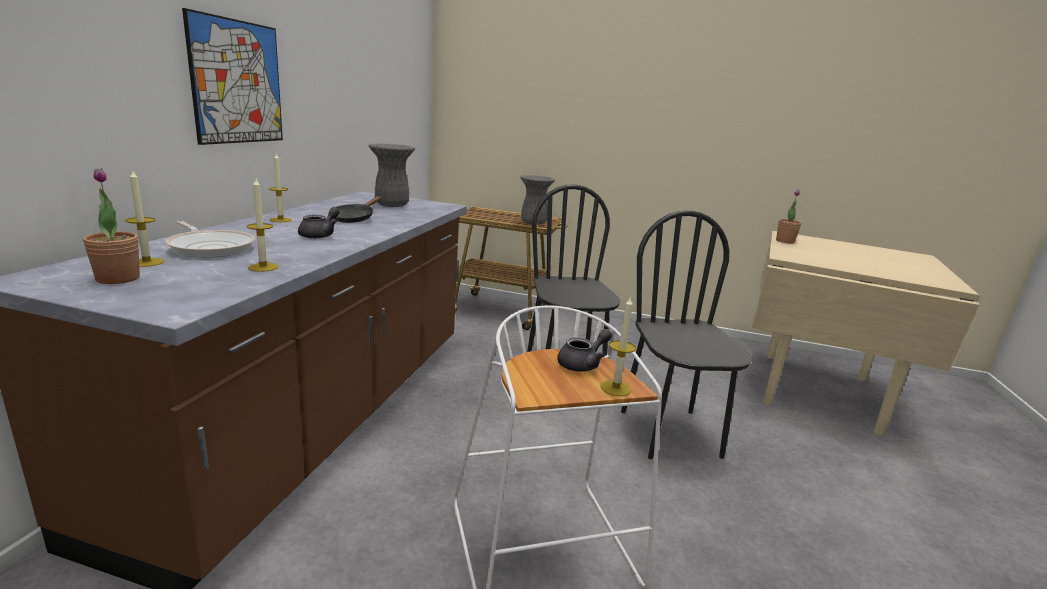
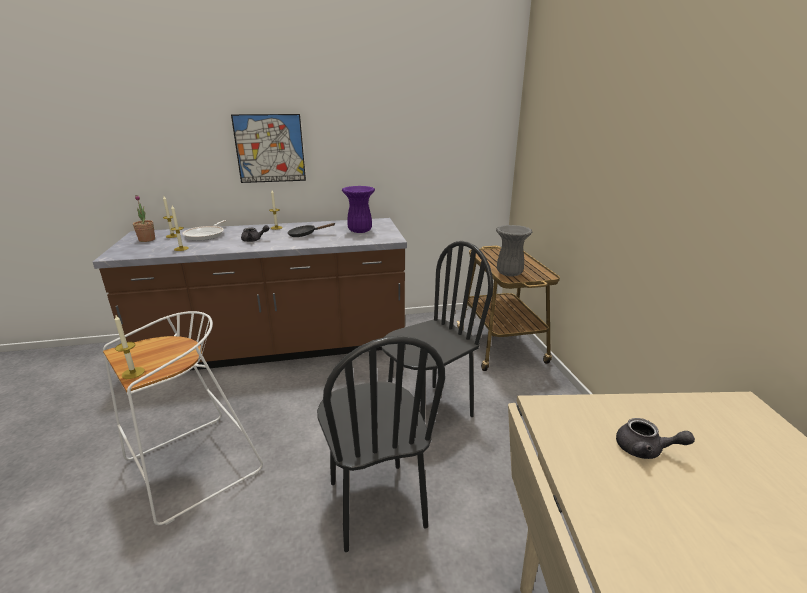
camera: 65 degrees right, 5 degrees up
grey vase [369,143,415,207] -> purple vase [342,186,375,233]
grey teapot [557,329,612,372] -> grey teapot moved to [616,418,695,459]
black chair [621,210,752,459] -> black chair turned 105 degrees clockwise [317,336,445,552]
potted plant [776,189,801,244] -> none

